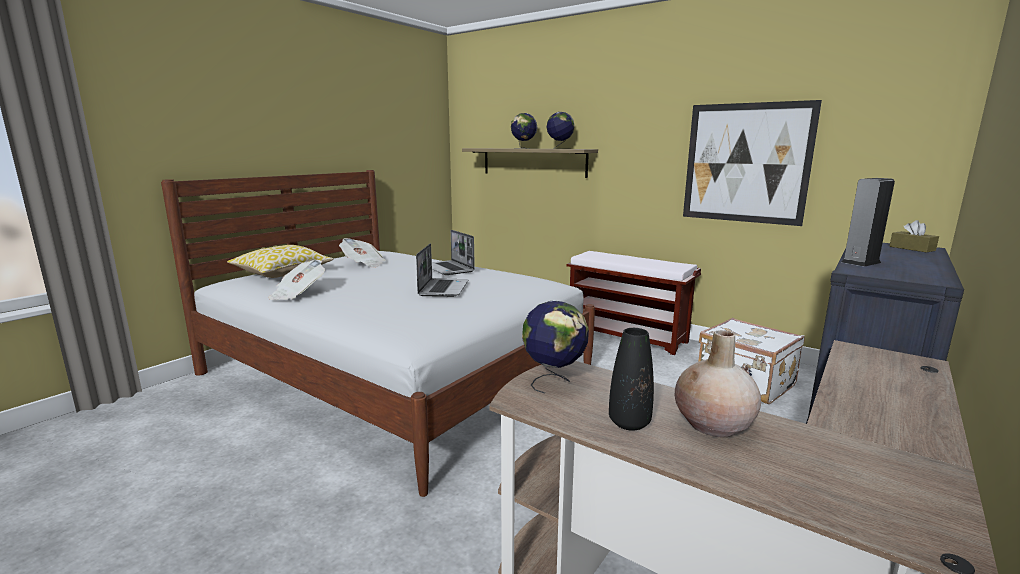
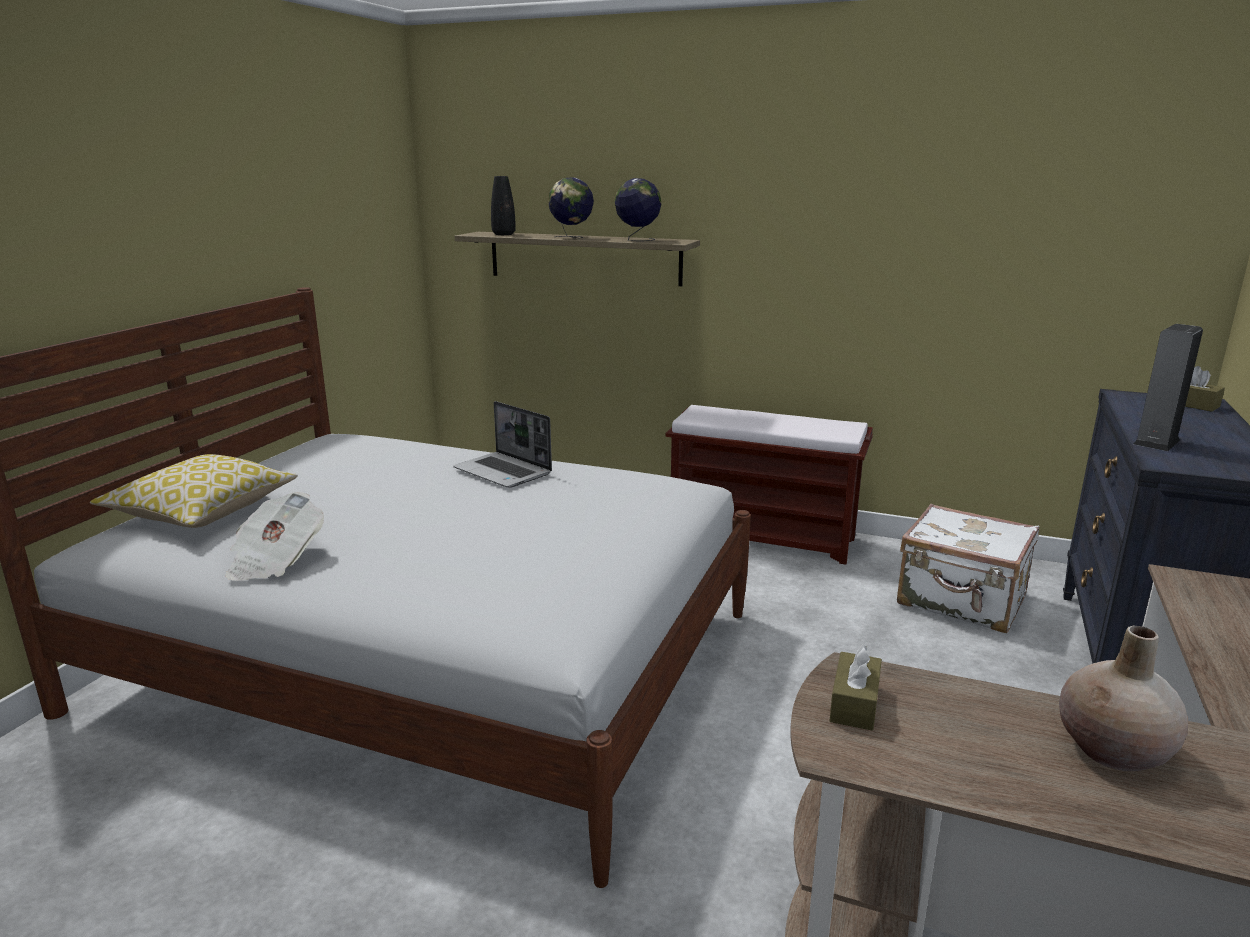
camera: 15 degrees left, 5 degrees up
newspaper [339,238,385,268] -> none
laptop [416,243,469,297] -> none
globe [522,300,589,394] -> brown tissue box [830,644,882,731]
black vase [609,328,654,431] -> black vase moved to [491,176,516,235]
picture [683,100,822,226] -> none

